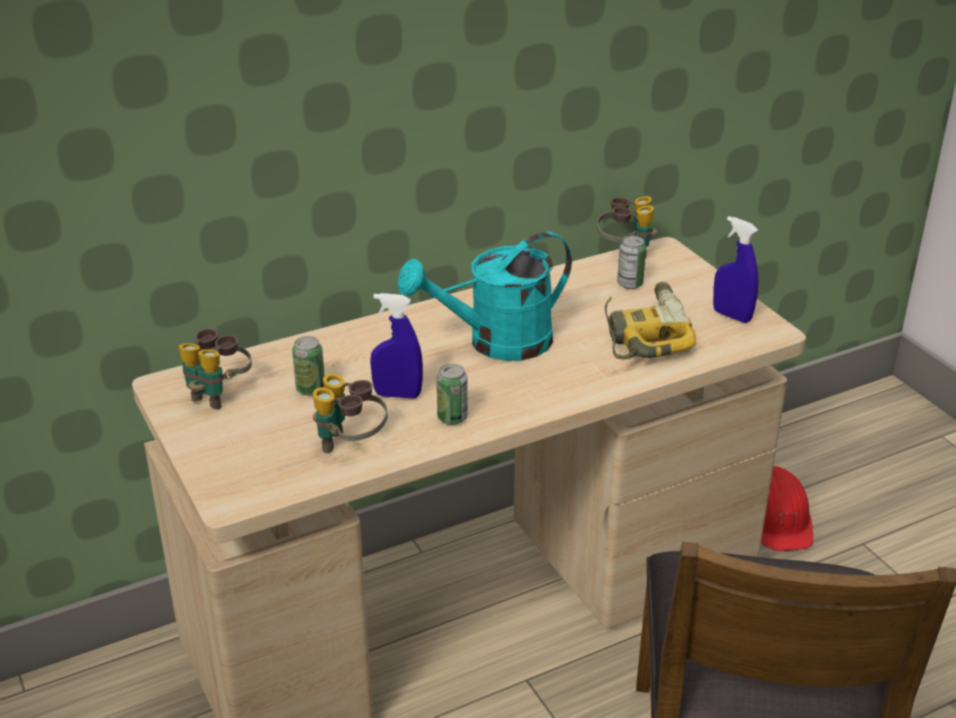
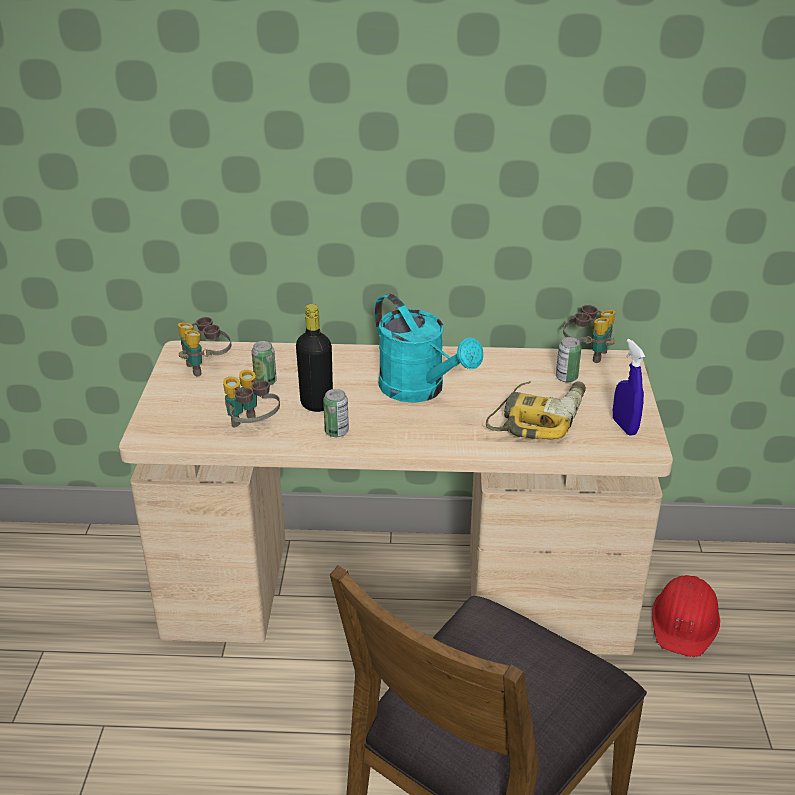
camera: 30 degrees right, 0 degrees up
blue spray bottle [370,293,423,399] -> black bottle [296,304,333,412]
turquoise watering can [397,232,572,361] -> turquoise watering can turned 135 degrees counterclockwise [374,294,483,403]

